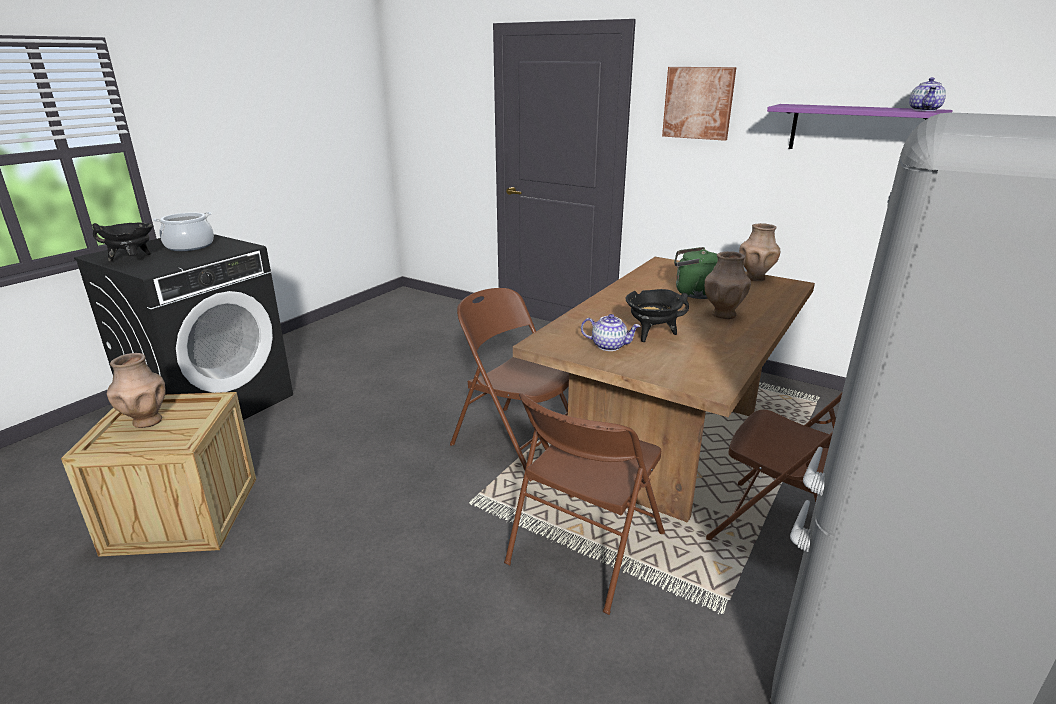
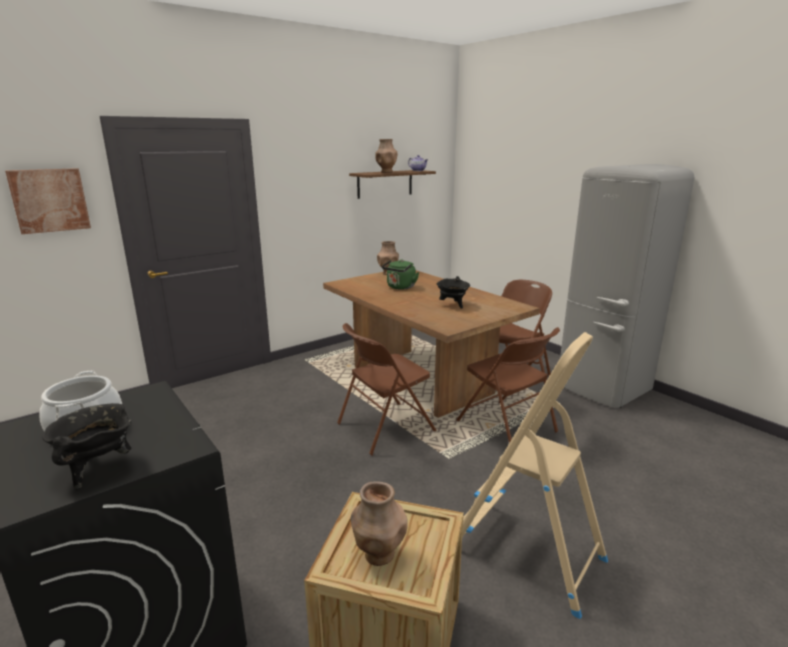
camera: 70 degrees left, 5 degrees down
teapot [581,314,640,351] -> none
picture [662,67,736,141] -> picture moved to [5,168,91,234]
brown vase [705,251,751,319] -> brown vase moved to [375,139,398,173]
purple shelf [767,104,953,149] -> brown shelf [349,170,436,199]
none -> beige step ladder [462,332,608,619]

